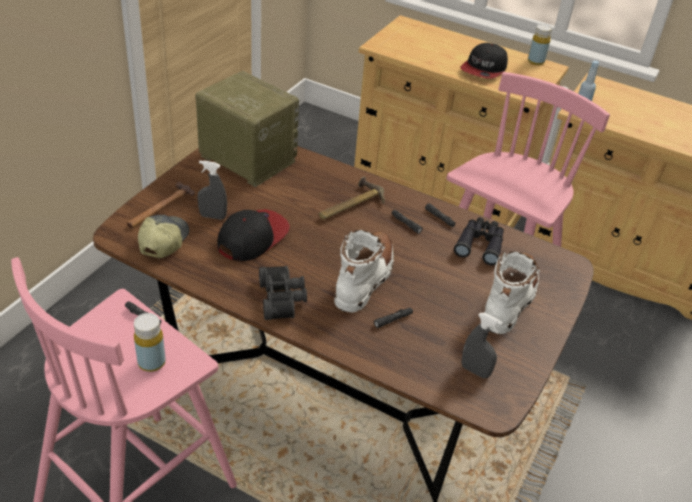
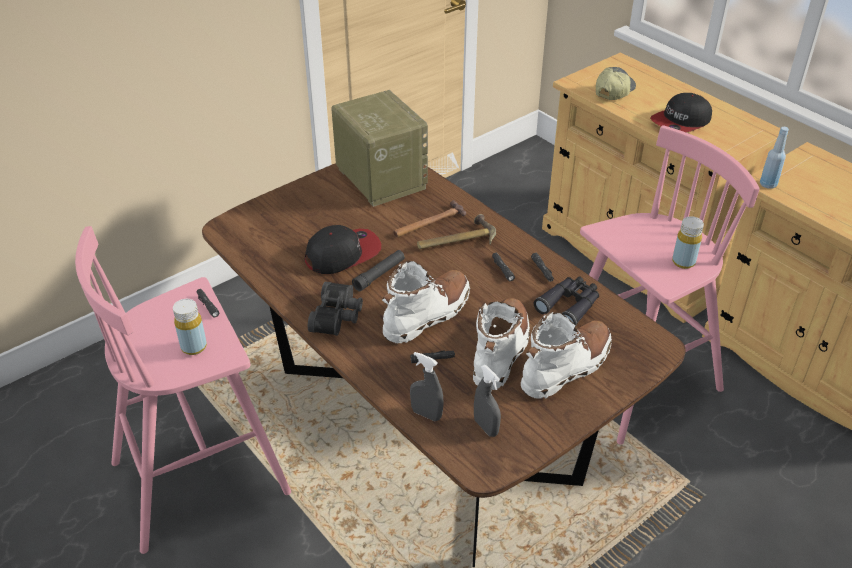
camera: 25 degrees right, 0 degrees up
hammer [127,182,195,229] -> hammer moved to [393,200,466,237]
cap [138,215,189,258] -> cap moved to [596,67,636,100]
grey spray bottle [197,160,227,220] -> grey spray bottle moved to [410,352,444,421]
yellow bottle [528,24,552,65] -> yellow bottle moved to [672,216,704,269]
none -> black flashlight [352,250,405,291]
none -> white boot [473,298,530,390]

